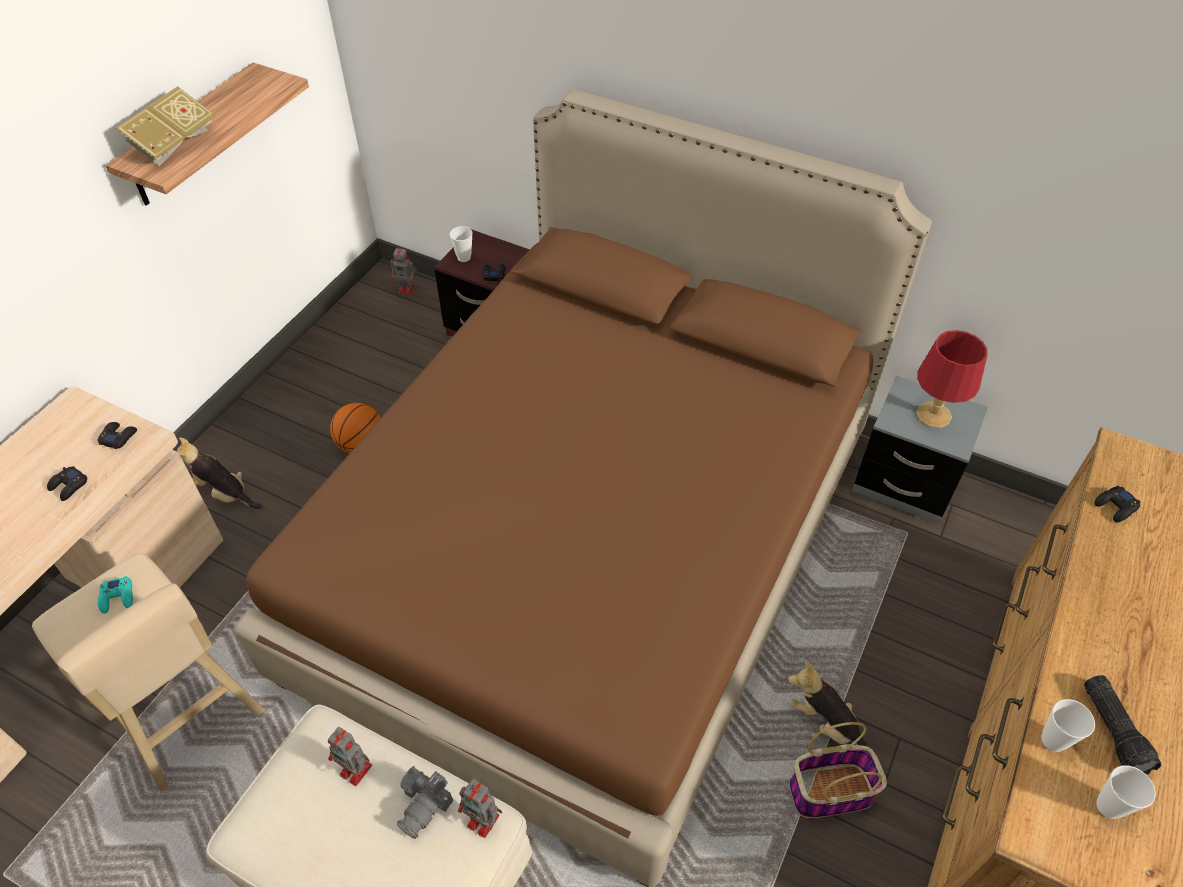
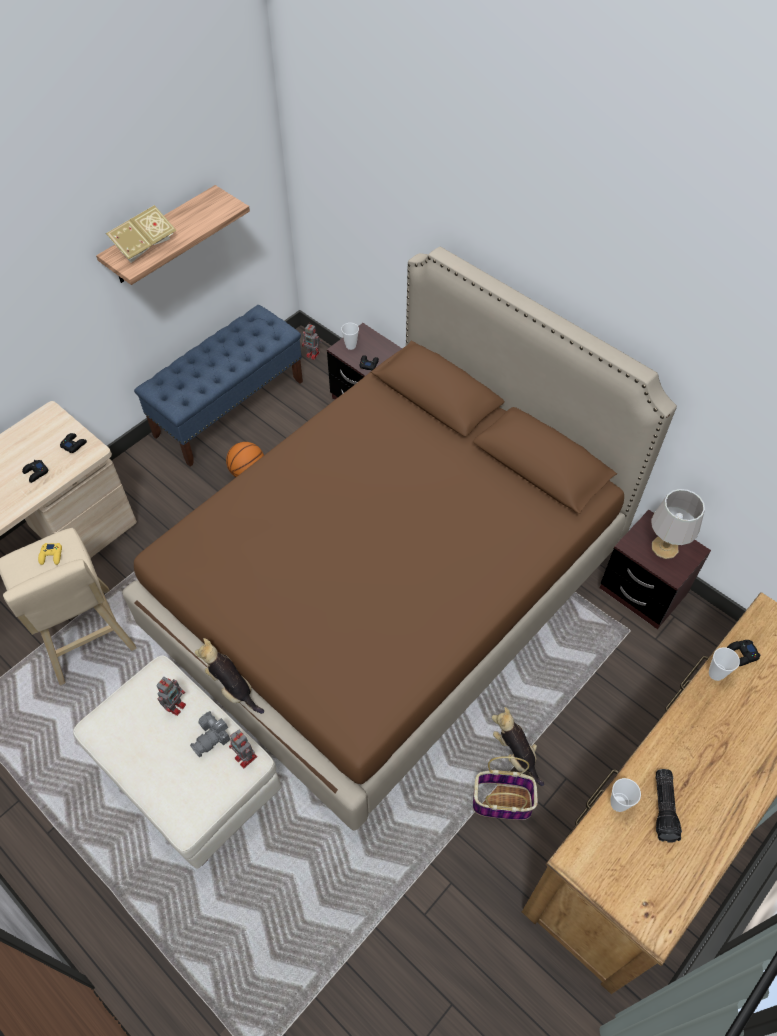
camera: 15 degrees right, 5 degrees up
turquoise game controller [98,576,133,614] -> yellow game controller [38,543,62,565]
plush toy [177,438,262,509] -> plush toy moved to [195,638,264,714]
toy robot [328,727,372,786] -> toy robot turned 105 degrees counterclockwise [156,677,186,716]
grey nightstand [852,376,988,524] -> brown nightstand [600,510,711,629]
red table lamp [916,330,987,428] -> grey table lamp [651,489,705,559]
cup [1096,765,1156,819] -> cup moved to [709,647,740,681]
none -> blue bench [134,305,303,467]

